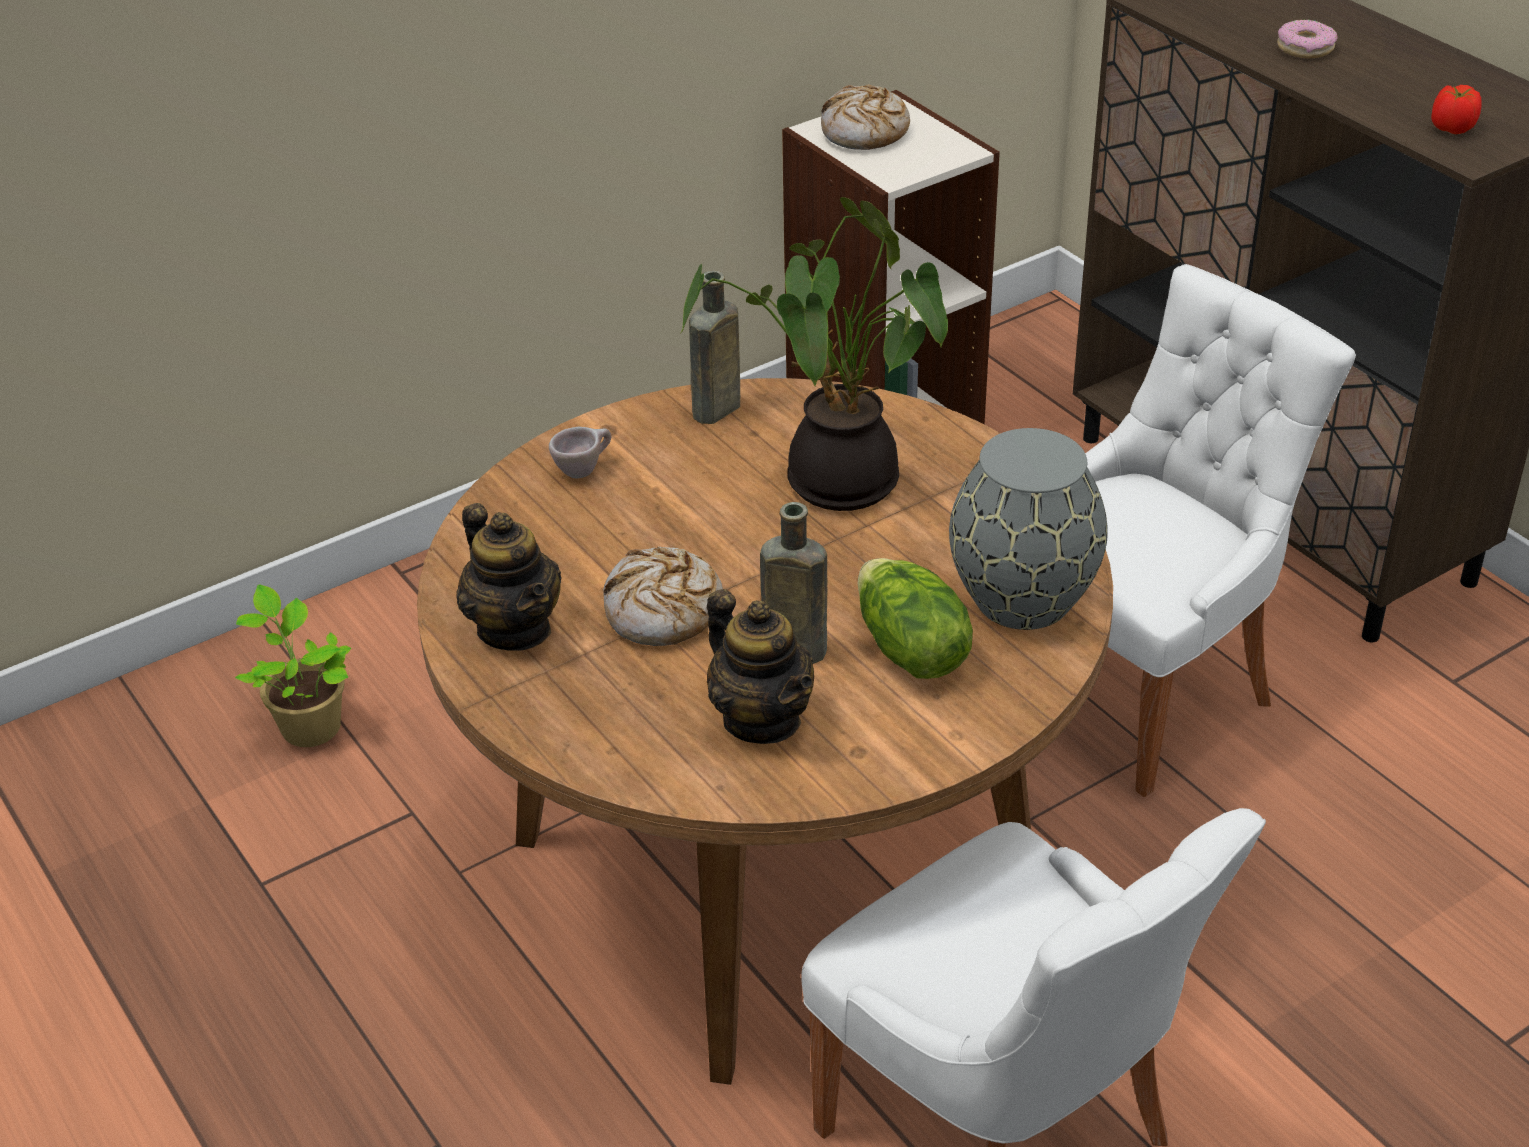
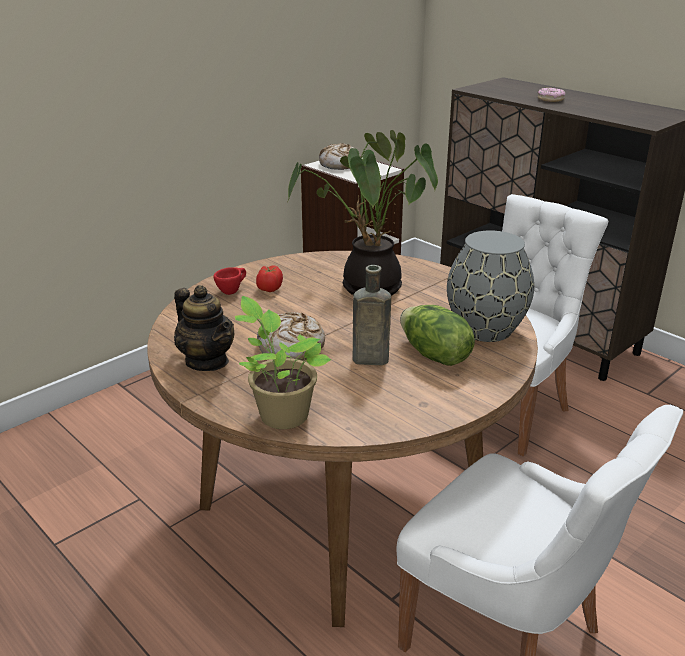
camera: 10 degrees left, 10 degrees down
potted plant [235,585,352,747] -> potted plant moved to [235,296,331,429]
beige cup [549,427,611,478] -> red cup [213,267,246,295]
brown bottle [689,270,740,424] -> none
teapot [707,589,814,744] -> none
tomato [1431,85,1482,134] -> tomato moved to [256,266,283,292]

